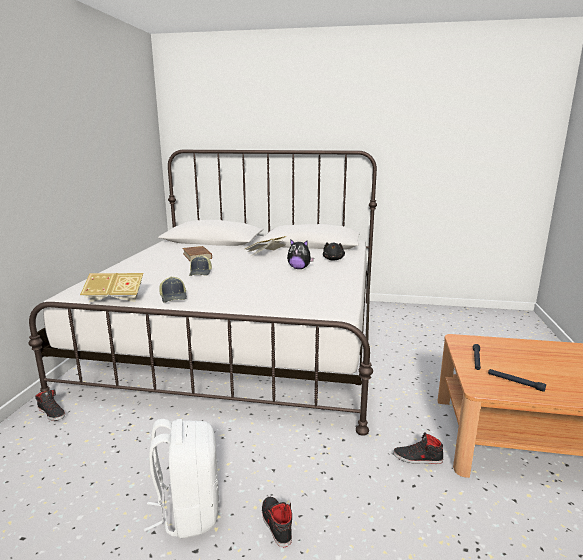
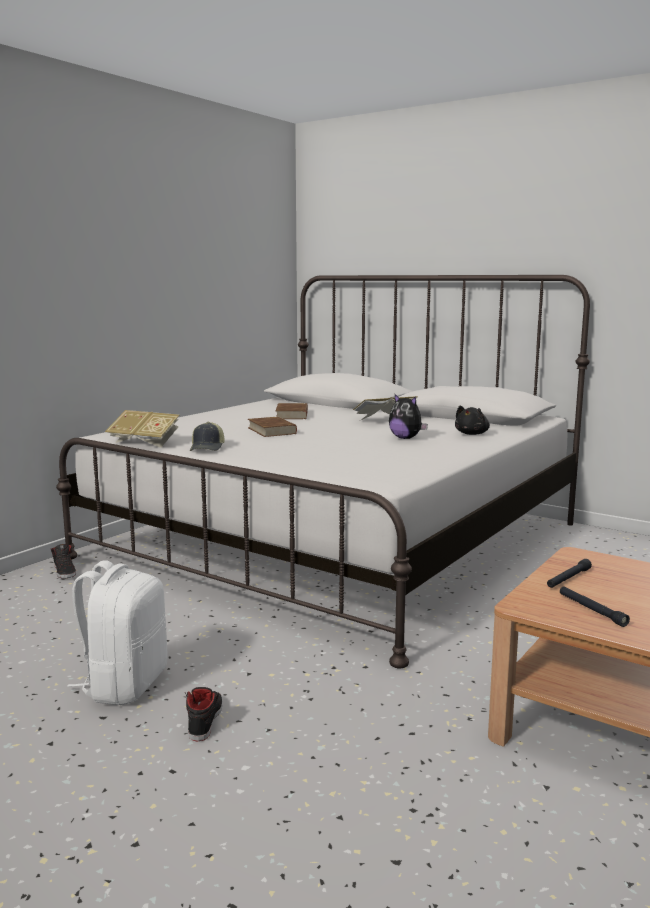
camera: 25 degrees right, 5 degrees down
cap [189,255,212,276] -> brown book [248,416,297,437]
black shoe [393,432,444,464] -> none

